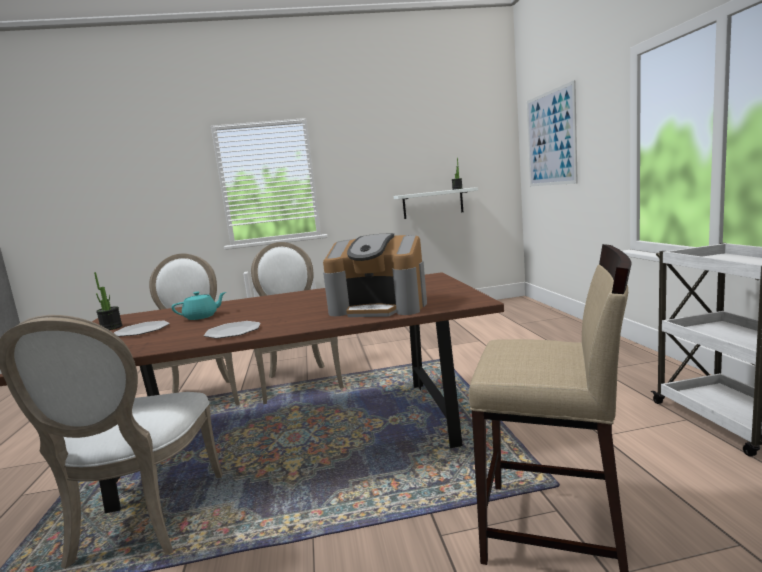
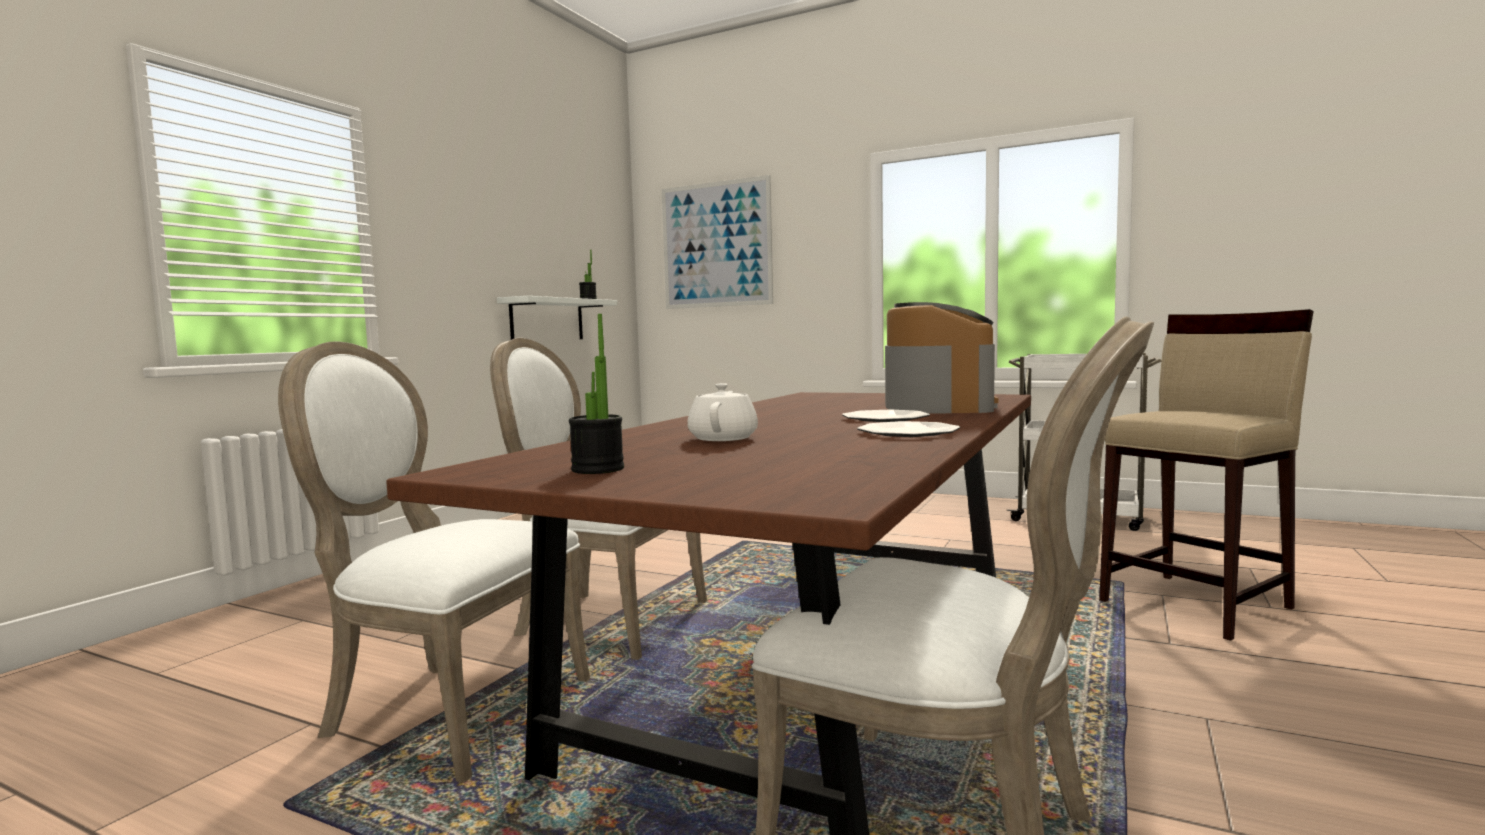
camera: 55 degrees left, 5 degrees down
plate [114,321,170,337] -> plate moved to [842,410,930,422]
turquoise teapot [171,292,226,320] -> white teapot [687,383,758,441]
coffee machine [323,233,427,317] -> coffee machine turned 45 degrees counterclockwise [885,302,999,414]

